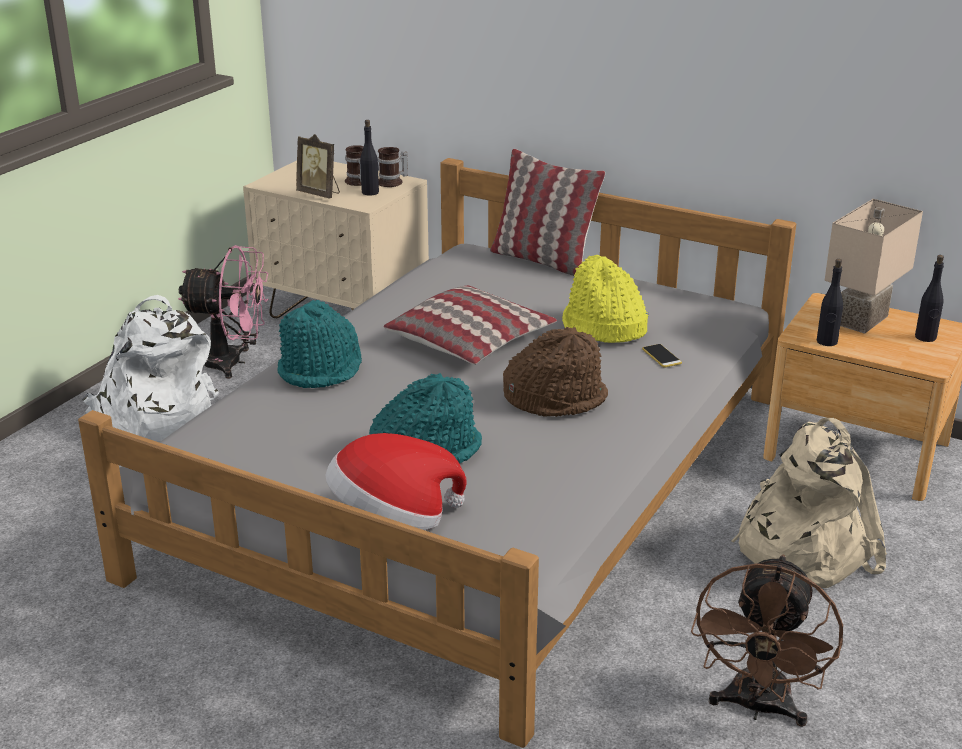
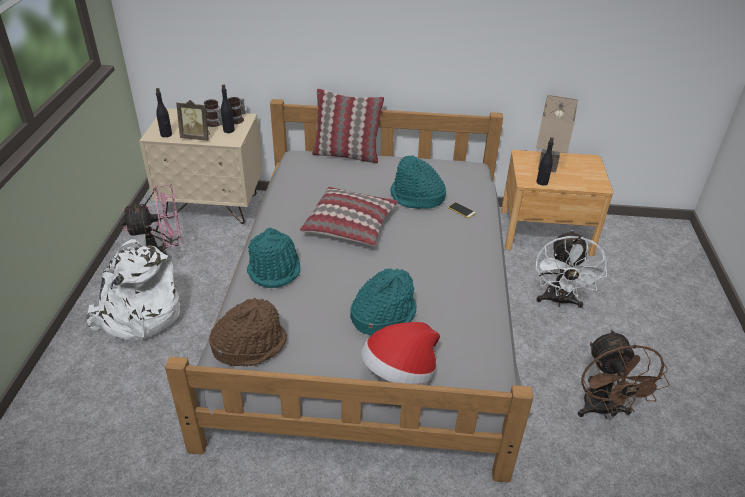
camera: 25 degrees left, 10 degrees up
brown hat [503,327,608,417] -> brown hat moved to [209,298,287,367]
yellow hat [562,255,648,343] -> turquoise hat [390,155,446,209]
beige backpack [731,418,887,588] -> white fan [536,230,607,308]
black bottle [915,255,944,342] -> black bottle moved to [156,88,172,137]

